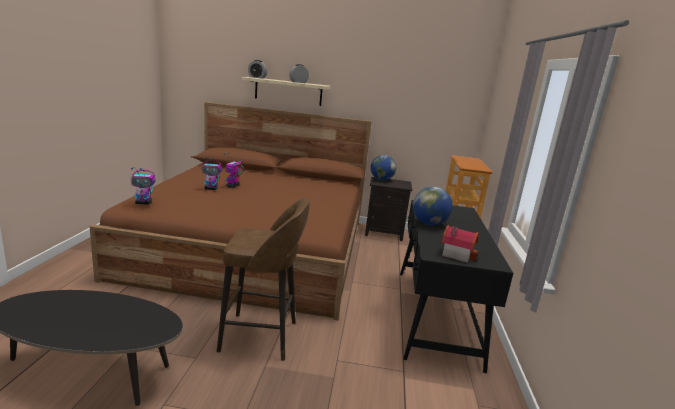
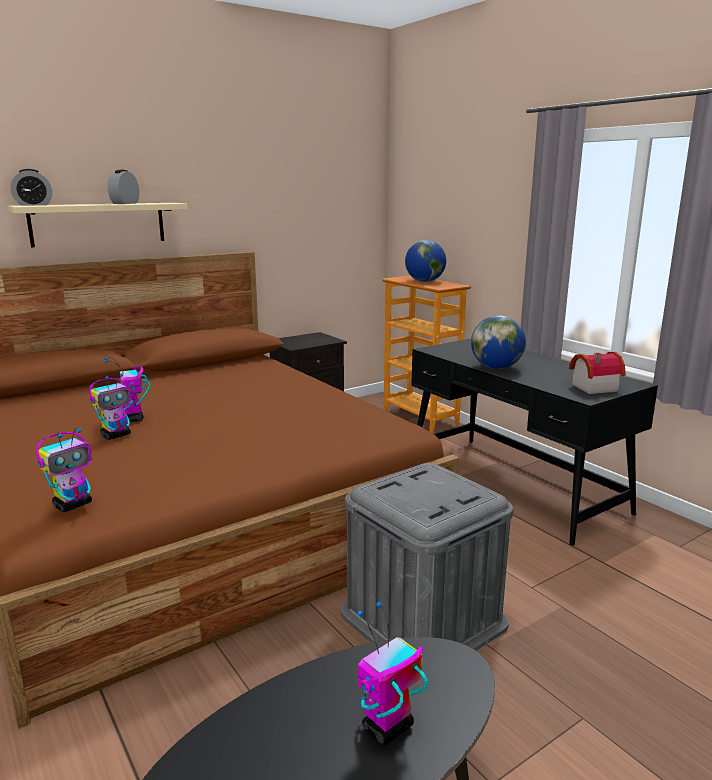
camera: 40 degrees left, 0 degrees up
brown stool [217,198,310,361] -> grey storage box [341,463,513,651]
globe [371,155,396,181] -> globe moved to [405,240,446,282]
none -> toy robot [357,601,428,745]

